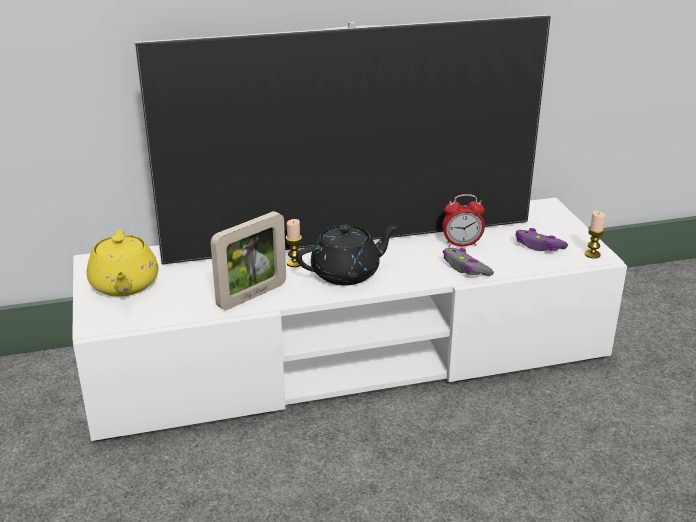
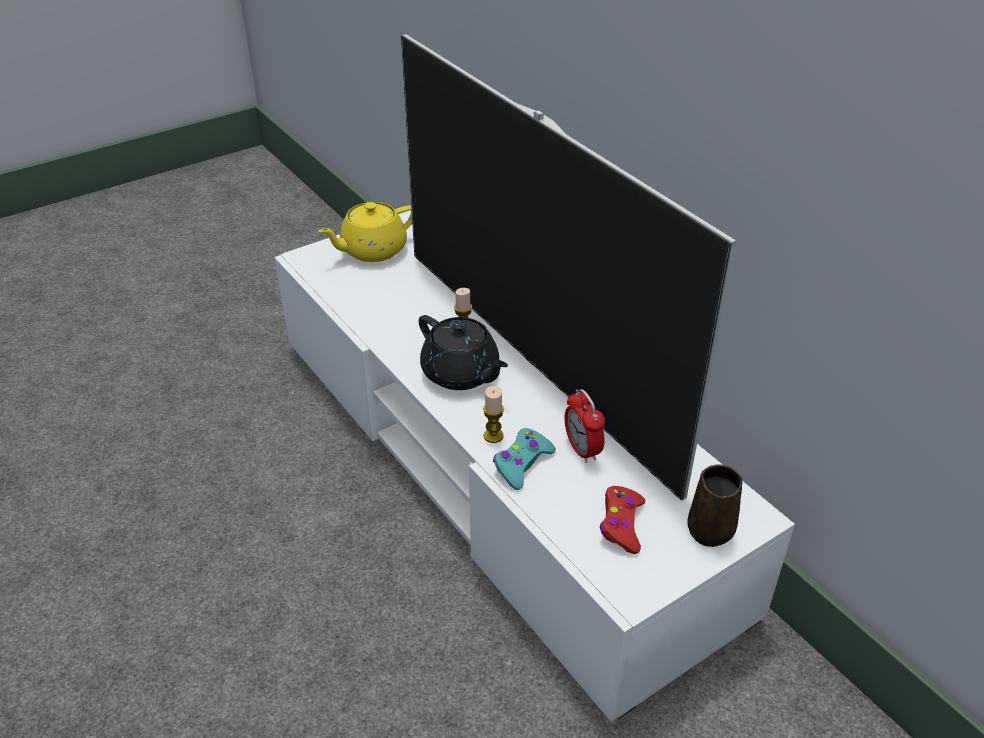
camera: 70 degrees right, 10 degrees up
picture frame [211,211,286,310] -> none
grey game controller [443,248,494,276] -> turquoise game controller [493,428,556,490]
purple game controller [515,228,568,251] -> red game controller [600,486,645,554]
candle [585,211,605,259] -> candle moved to [483,386,504,443]
none -> brown mug [687,465,742,547]

